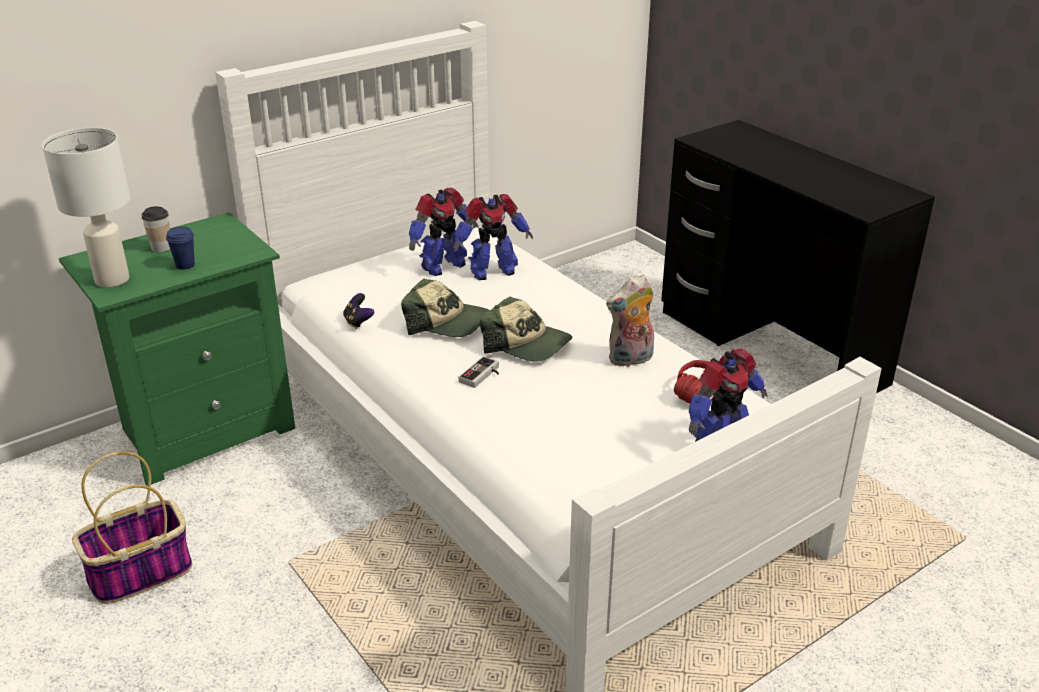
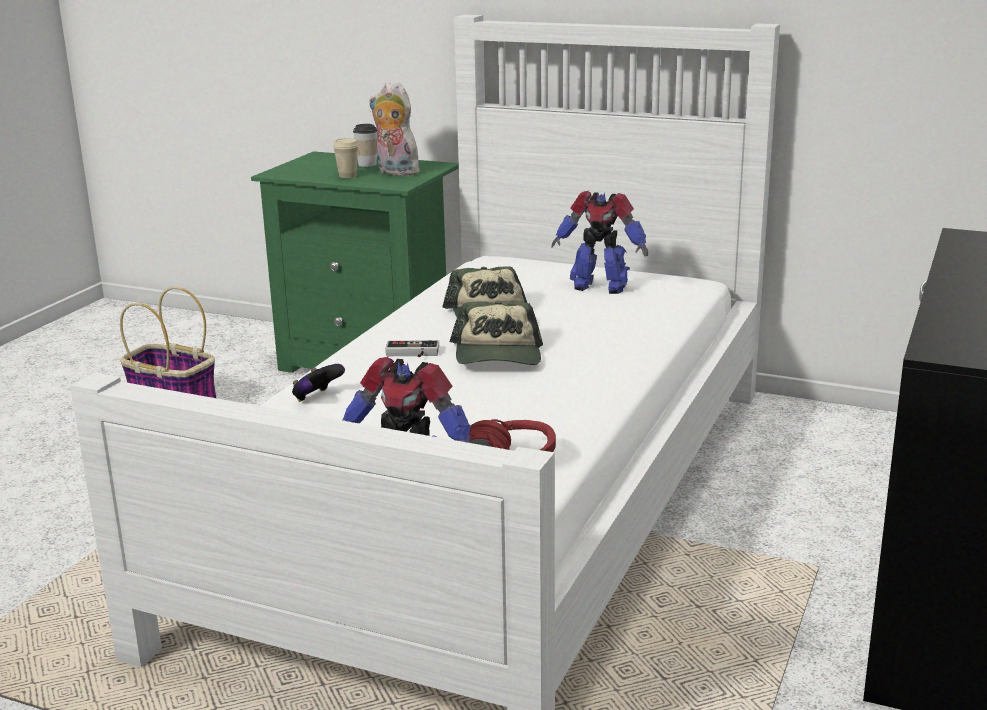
camera: 60 degrees right, 10 degrees down
white table lamp [42,128,130,288] -> none
blue cup [166,227,195,270] -> beige cup [333,138,359,178]
game controller [343,293,374,329] -> game controller moved to [292,364,345,402]
toy robot [453,194,533,280] -> none
plush toy [606,274,654,367] -> plush toy moved to [369,82,425,176]

